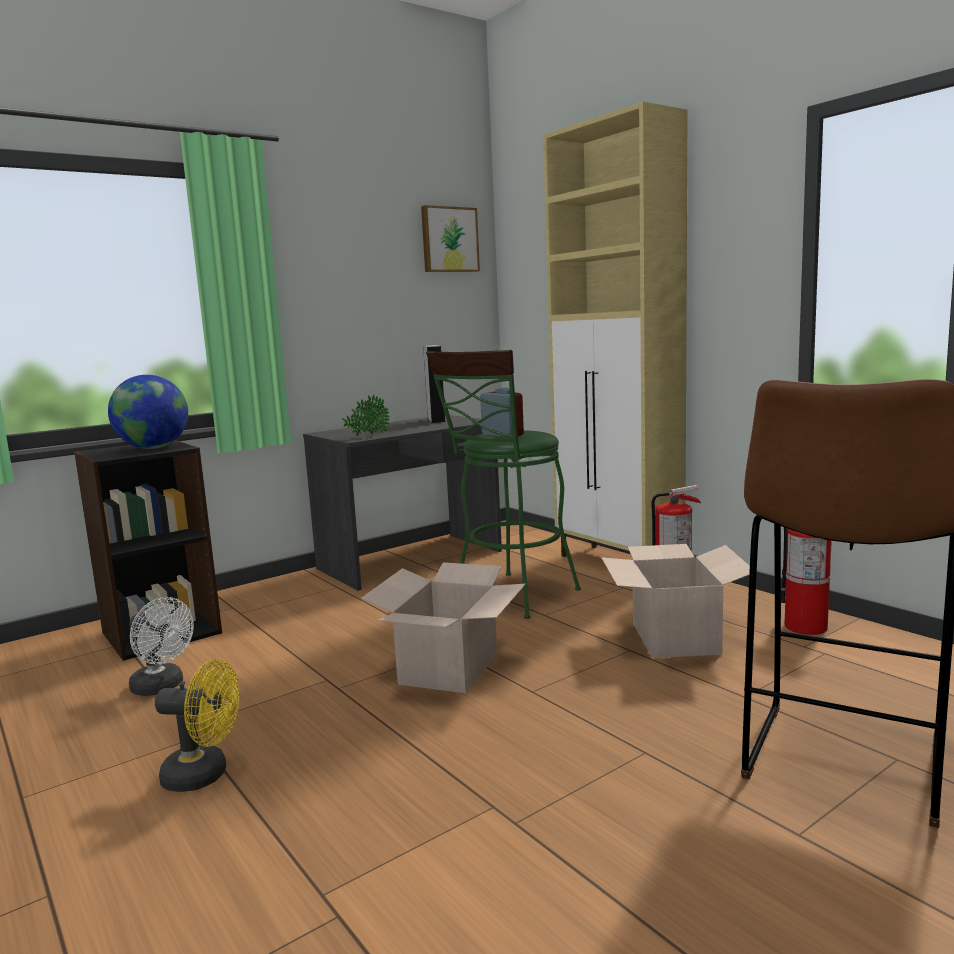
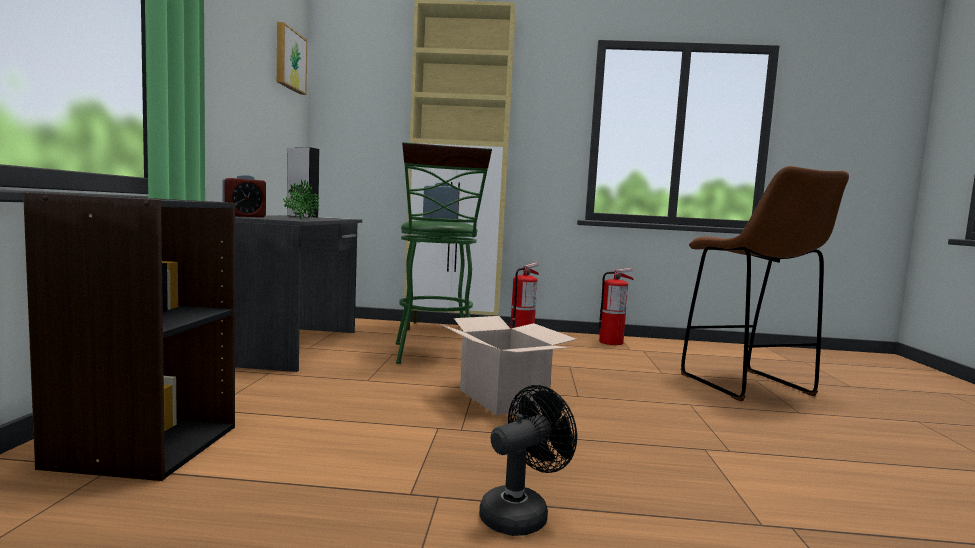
camera: 50 degrees left, 5 degrees down
globe [108,375,188,449] -> none
white fan [129,597,194,696] -> none
yellow fan [155,659,240,792] -> black fan [479,385,577,536]
cardboard box [601,544,750,658] -> none
none -> alarm clock [222,175,266,217]

